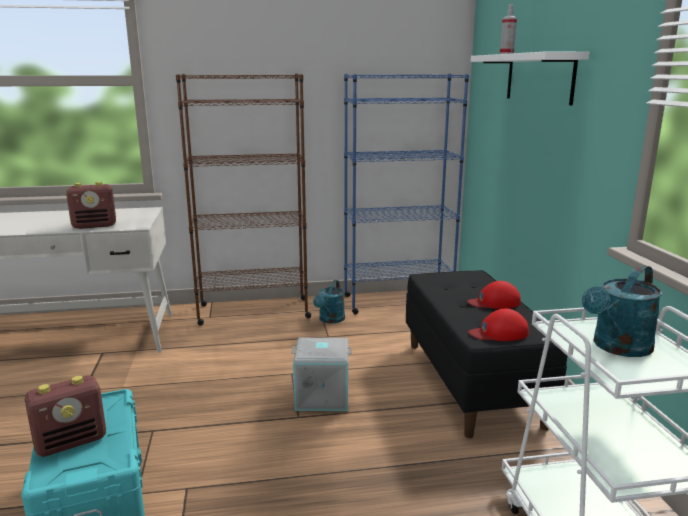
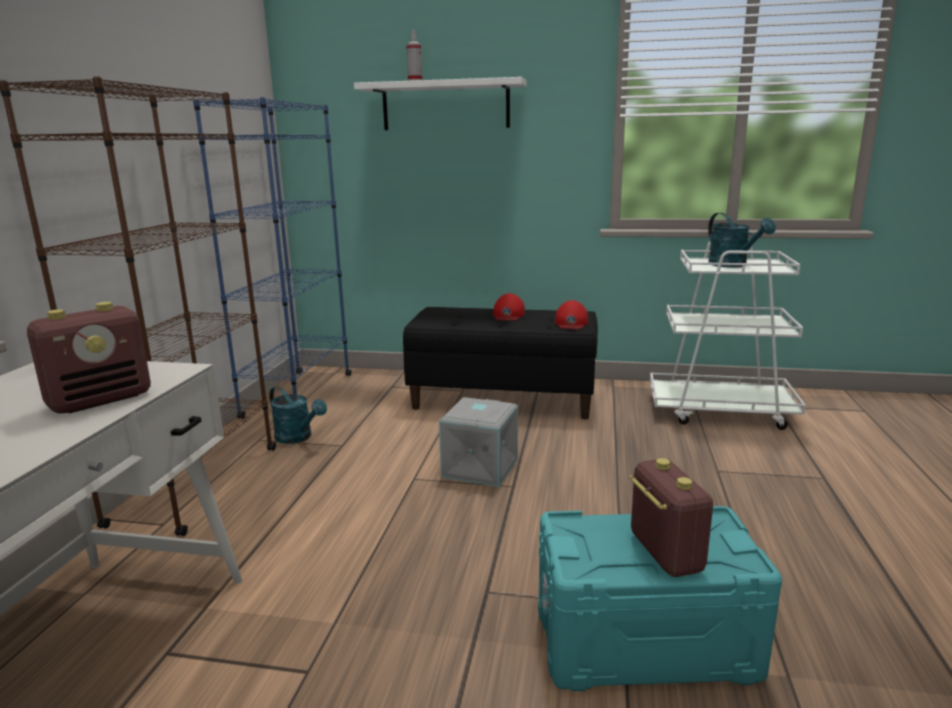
camera: 70 degrees left, 0 degrees up
radio [66,182,116,229] -> radio turned 45 degrees clockwise [27,302,151,414]

